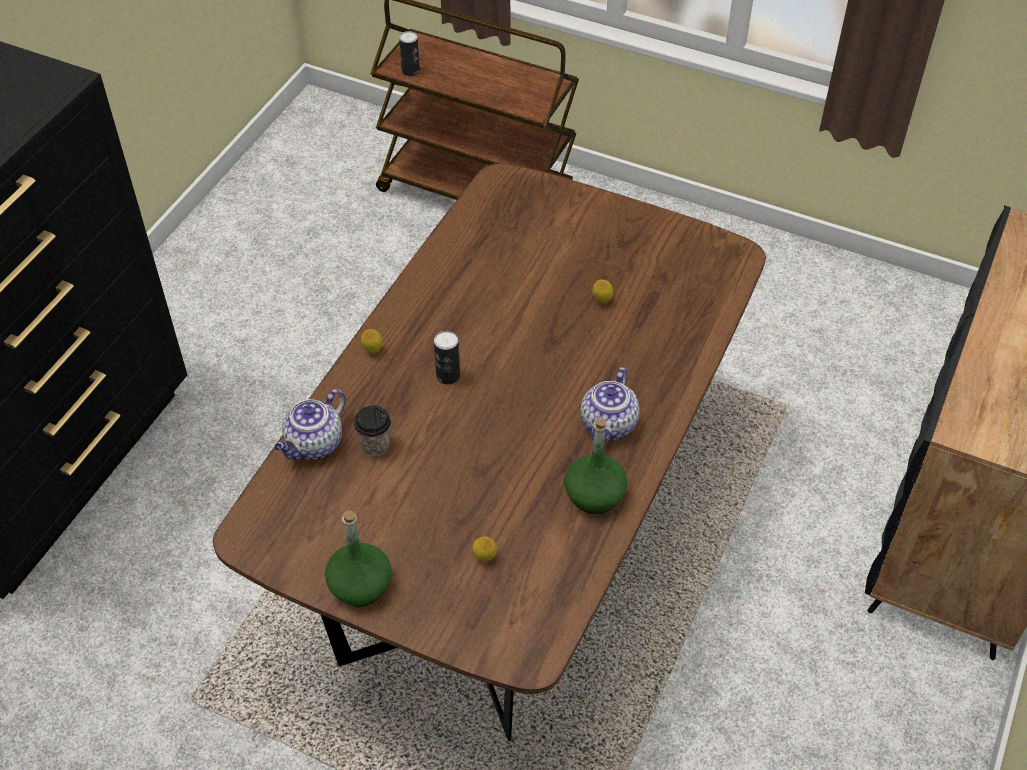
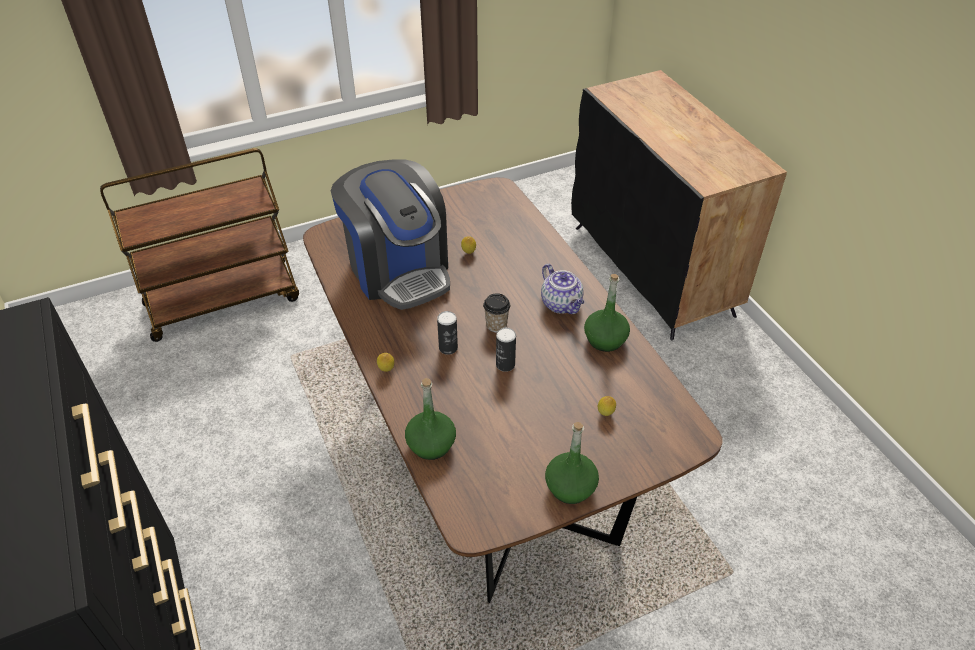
camera: 50 degrees left, 5 degrees down
teapot [274,389,346,460] -> green bottle [405,378,456,460]
cup [354,405,391,457] -> cup moved to [483,293,510,332]
can [399,31,420,76] -> can moved to [496,328,516,372]
none -> coffee machine [331,159,450,310]

